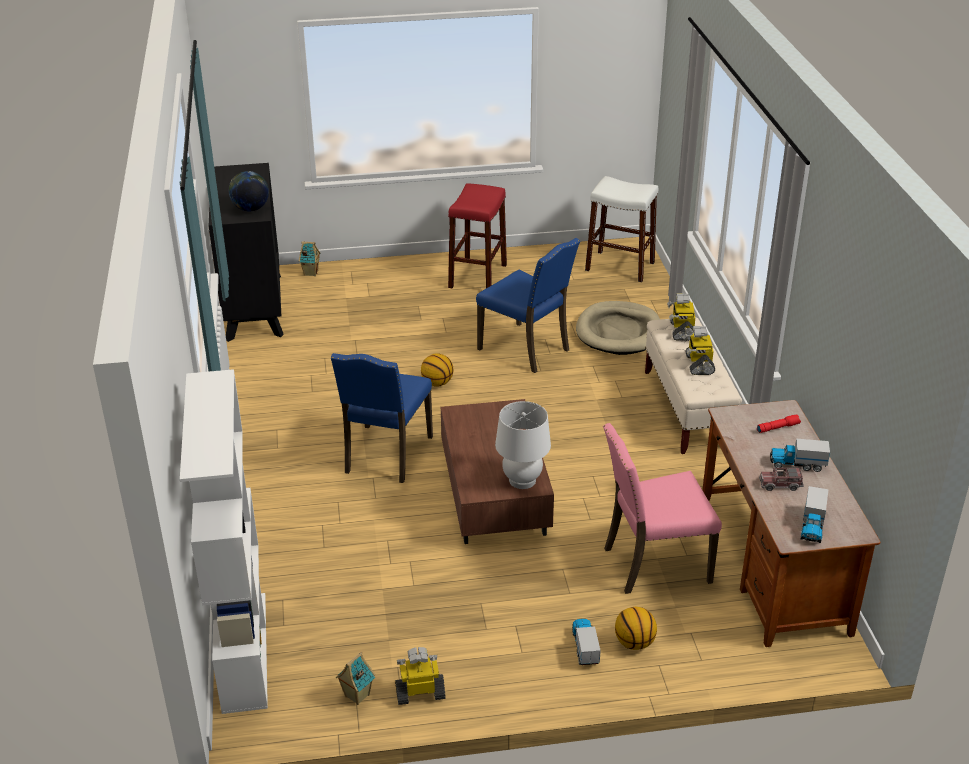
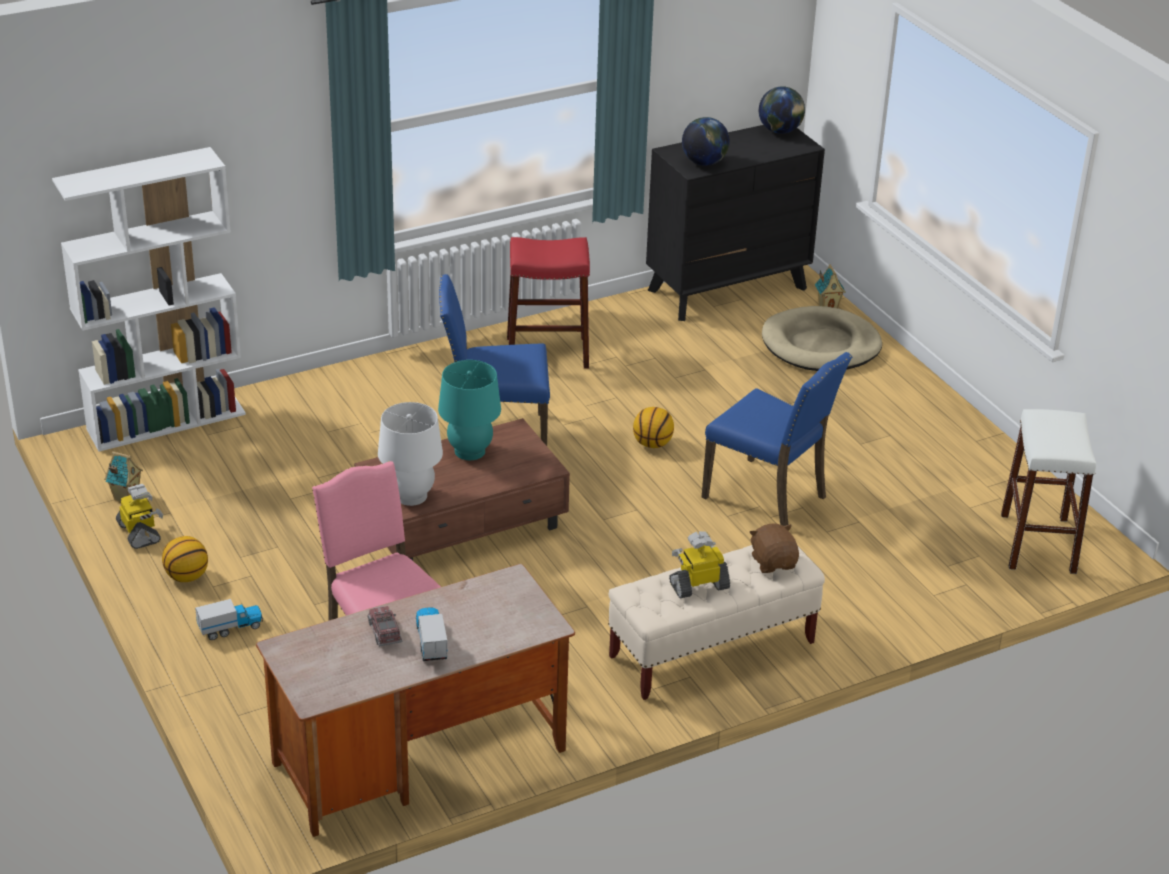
camera: 70 degrees right, 0 degrees up
red stool [448,184,507,288] -> red stool moved to [507,237,590,369]
blue chair [476,238,580,373] -> blue chair turned 75 degrees counterclockwise [702,352,852,526]
beige dog bed [576,301,660,355] -> beige dog bed moved to [762,306,882,371]
basketball [615,607,657,650] -> basketball moved to [162,536,208,582]
toy robot [667,293,695,341] -> brown plush toy [749,523,799,573]
red flashlight [757,414,801,433] -> none
toy truck [800,486,829,543] -> none
none -> turquoise table lamp [438,360,501,460]
none -> globe [759,86,805,134]

